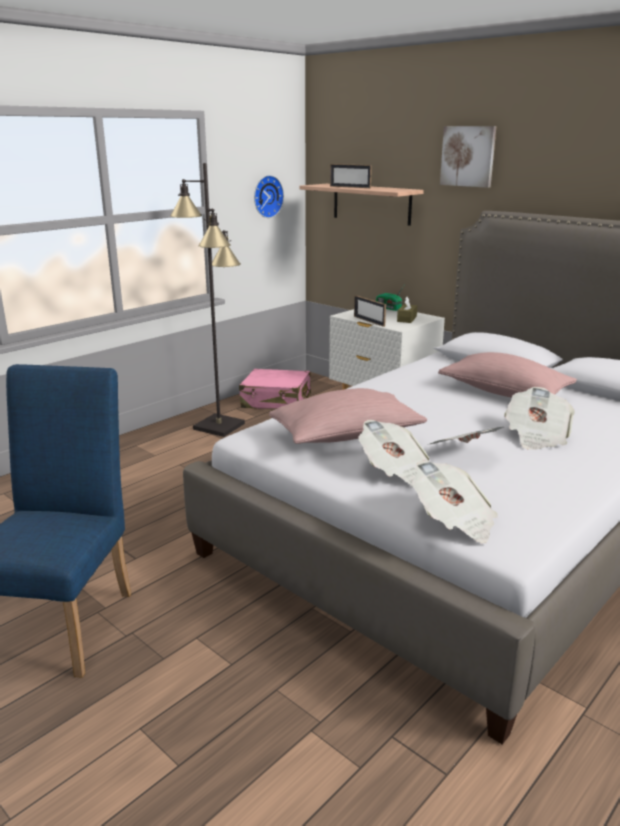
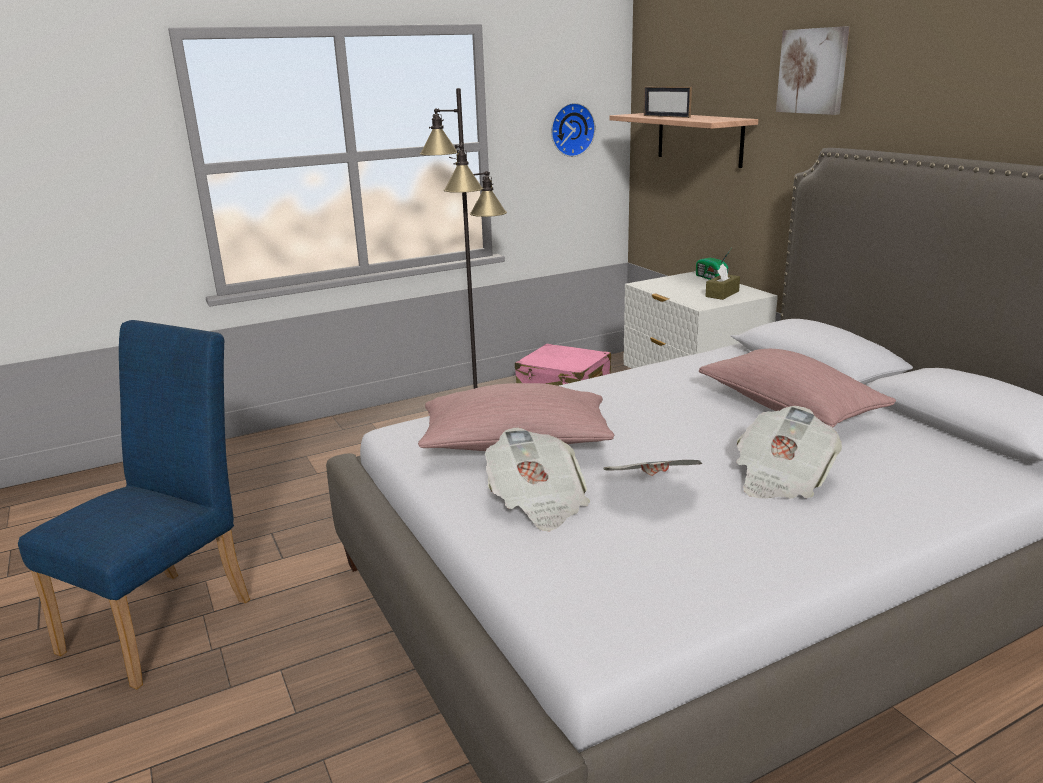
camera: 20 degrees right, 0 degrees up
picture frame [354,295,386,327] -> none
newspaper [412,460,498,543] -> none

